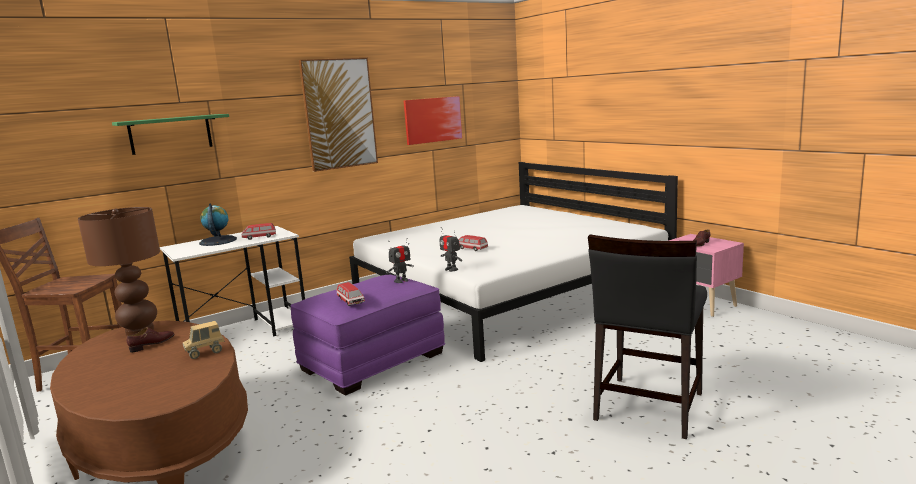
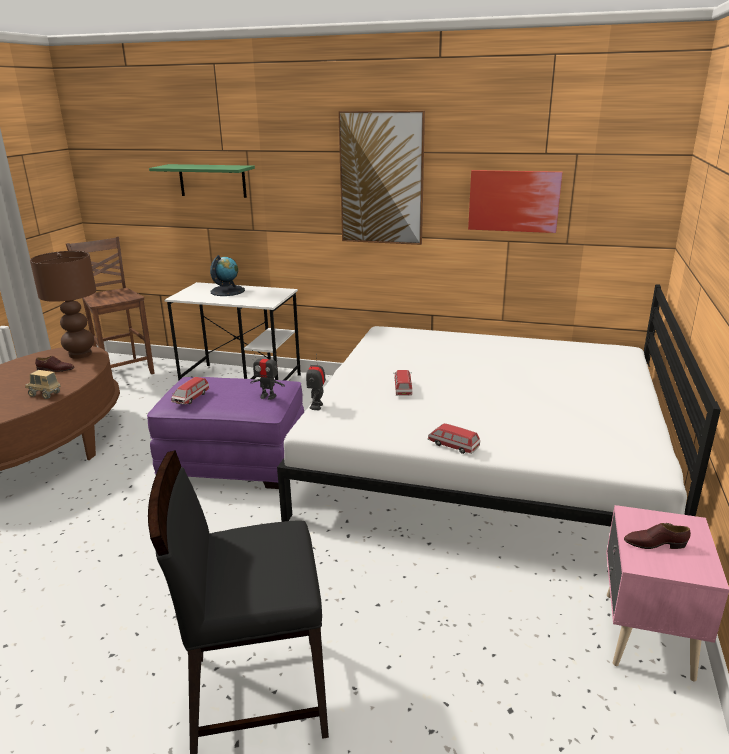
camera: 50 degrees right, 10 degrees up
toy car [242,223,276,240] -> toy car moved to [428,423,480,454]

